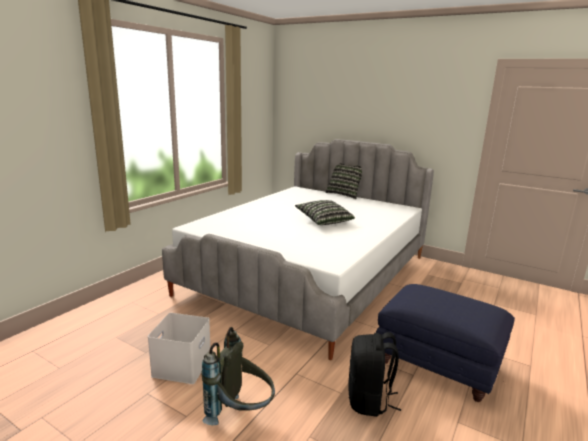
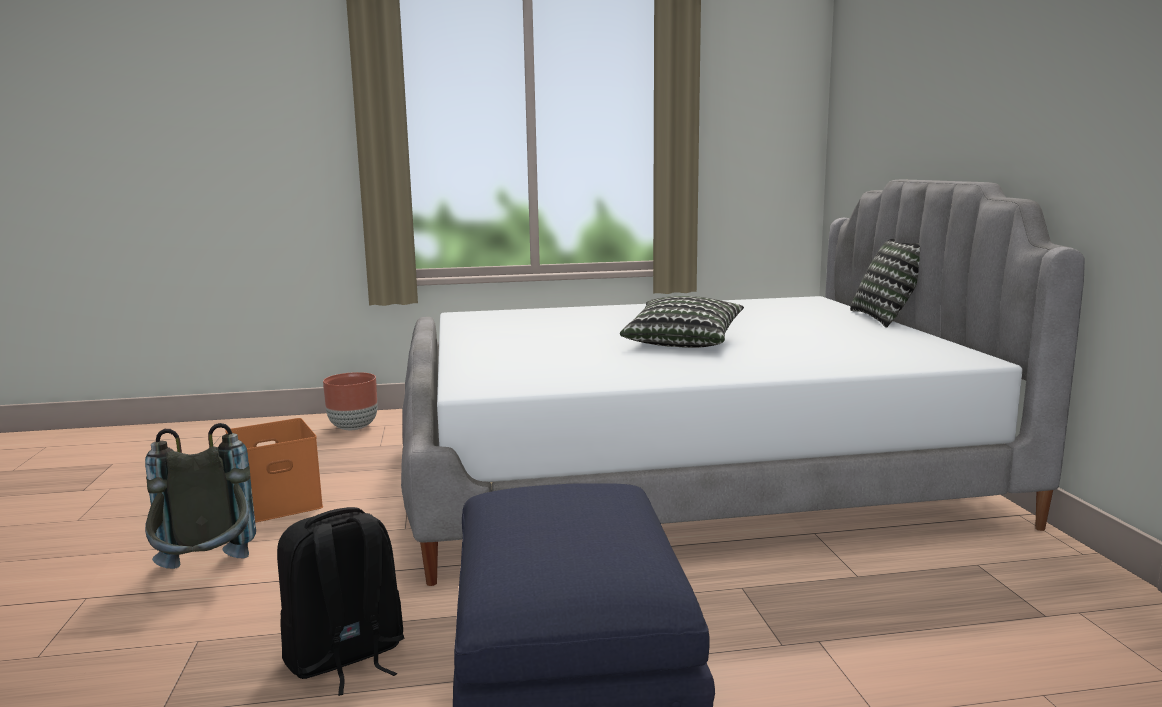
camera: 50 degrees right, 5 degrees down
white storage box [148,313,210,384] -> orange storage box [225,418,323,523]
none -> brown planter [323,372,377,430]

